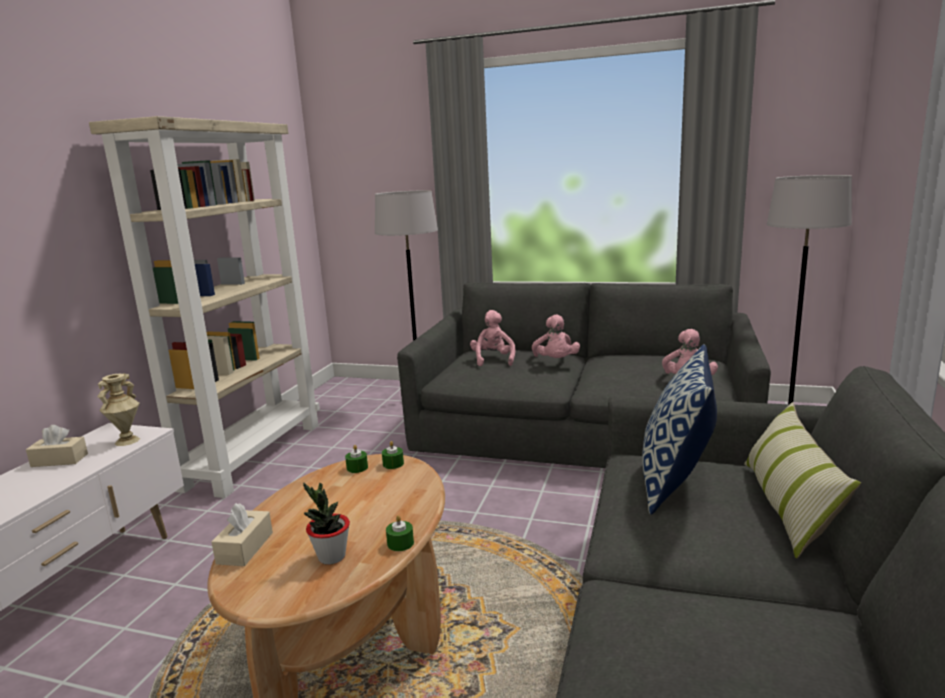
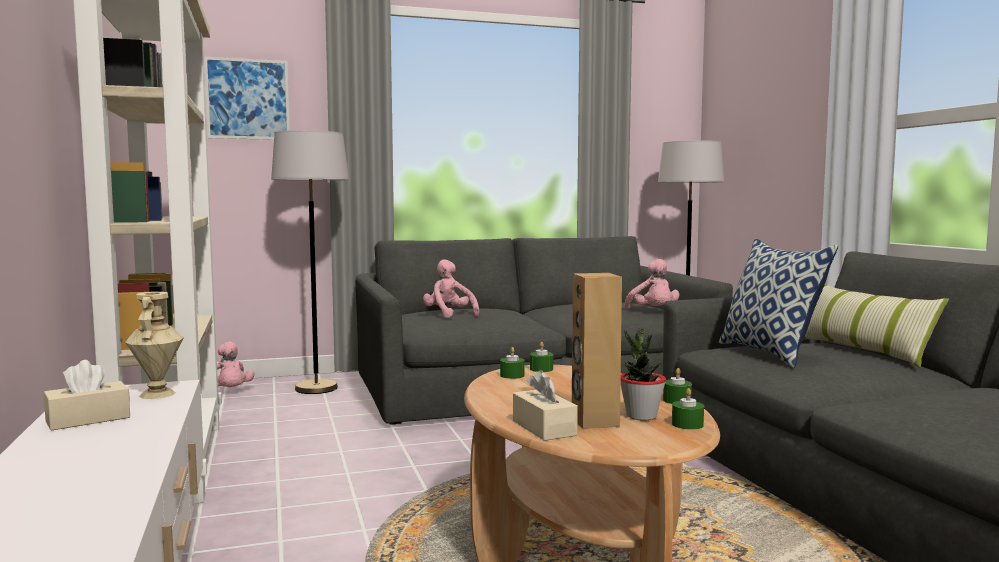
camera: 35 degrees left, 10 degrees down
pink plush toy [532,314,580,358] -> pink plush toy moved to [200,341,255,387]
none -> picture [204,57,290,140]
none -> brown speaker [572,273,622,429]
none -> green candle [672,388,704,430]

